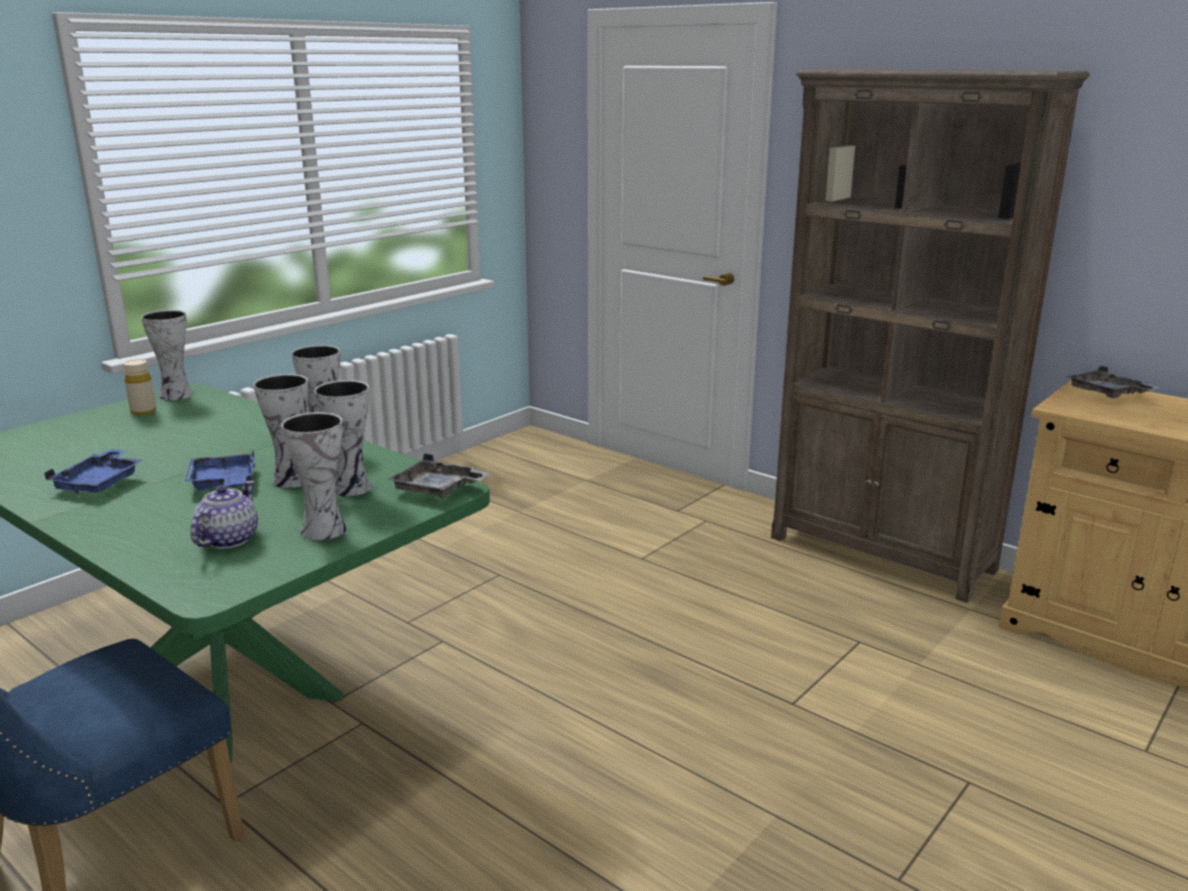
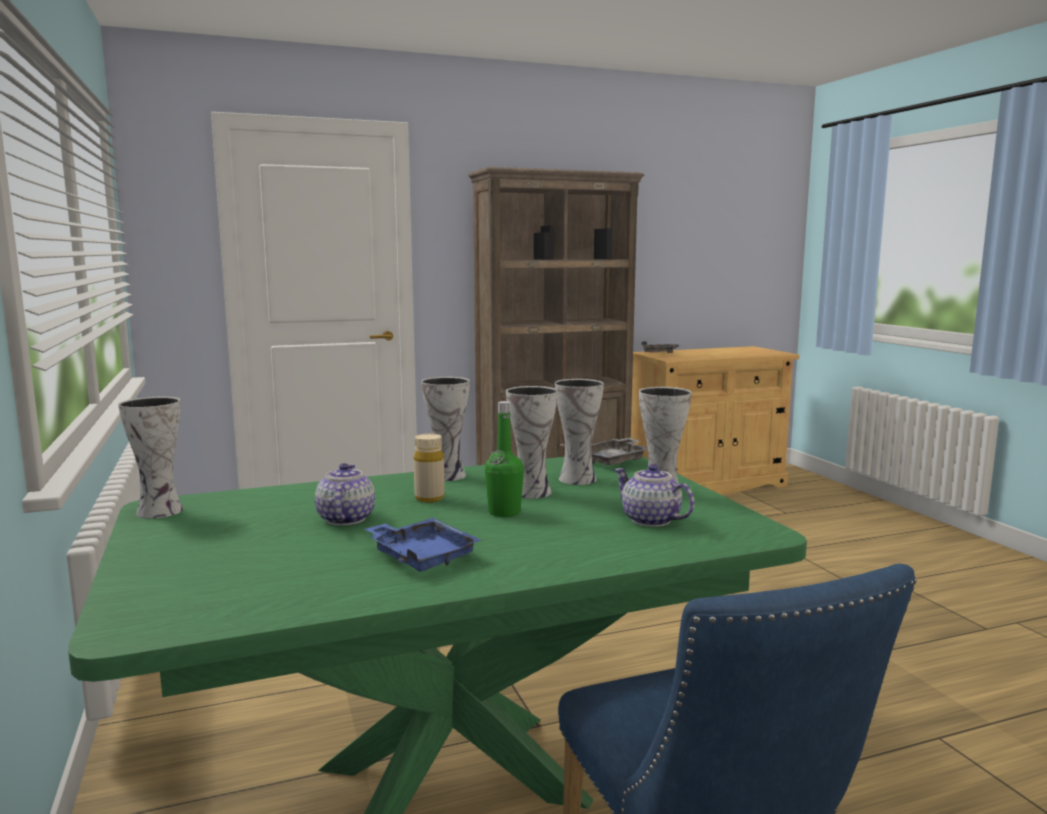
camera: 60 degrees left, 10 degrees down
beige bottle [123,359,156,416] -> beige bottle moved to [414,434,445,503]
blue tray [185,448,255,490] -> green bottle [485,401,524,517]
none -> teapot [315,463,375,525]

